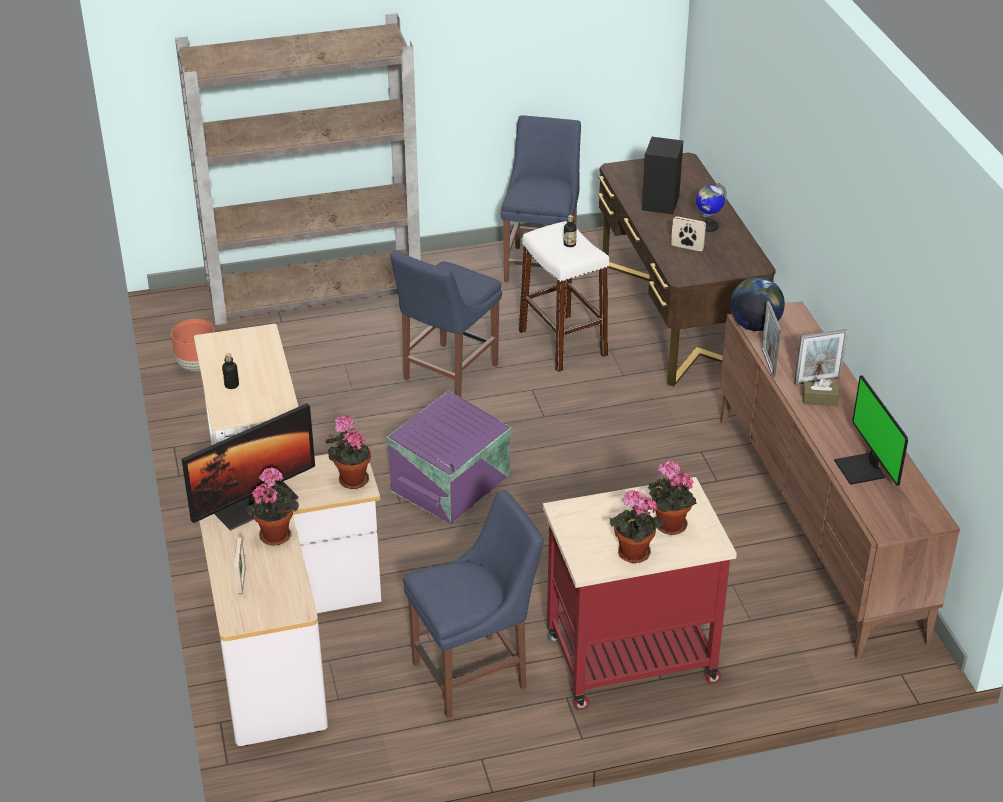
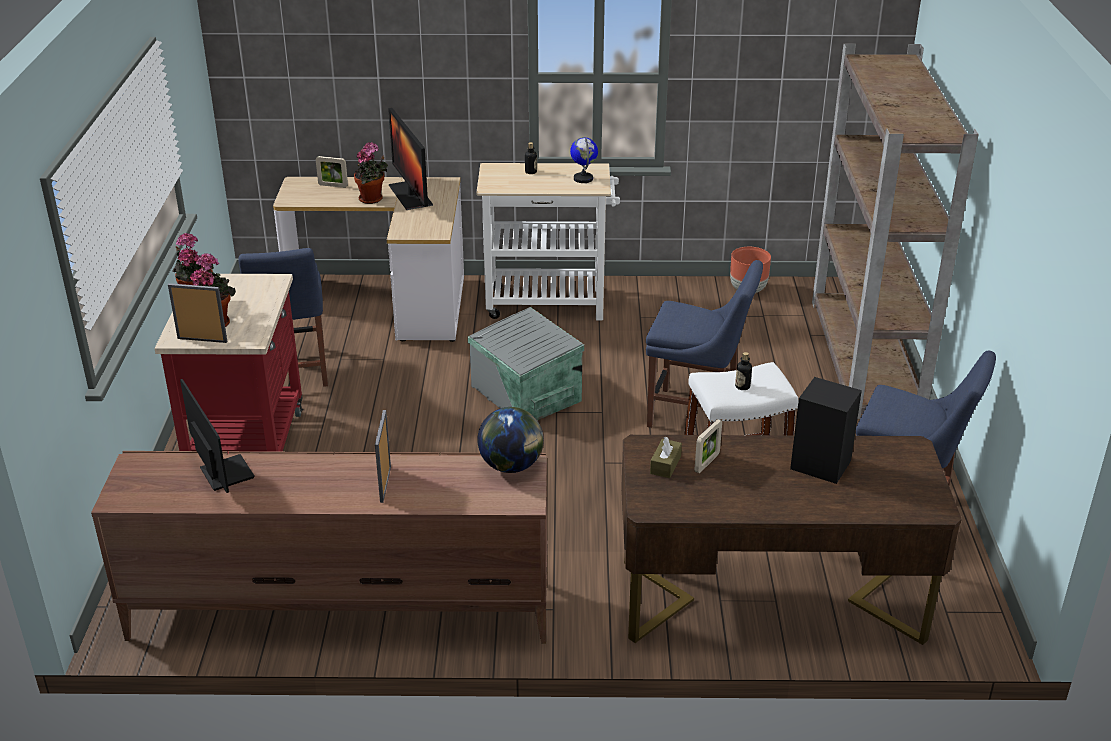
camera: 105 degrees right, 5 degrees down
potted plant [326,416,371,489] -> none
purple storage box [386,391,512,524] -> grey storage box [468,307,584,420]
blue chair [390,250,502,397] -> blue chair turned 150 degrees clockwise [646,260,763,435]
globe [696,183,727,232] -> globe moved to [570,137,598,183]
picture frame [761,301,781,377] -> picture frame moved to [168,283,227,343]
brown tissue box [802,377,839,406] -> brown tissue box moved to [650,436,682,478]
monitor [834,375,908,486] -> monitor turned 60 degrees clockwise [180,379,255,493]

